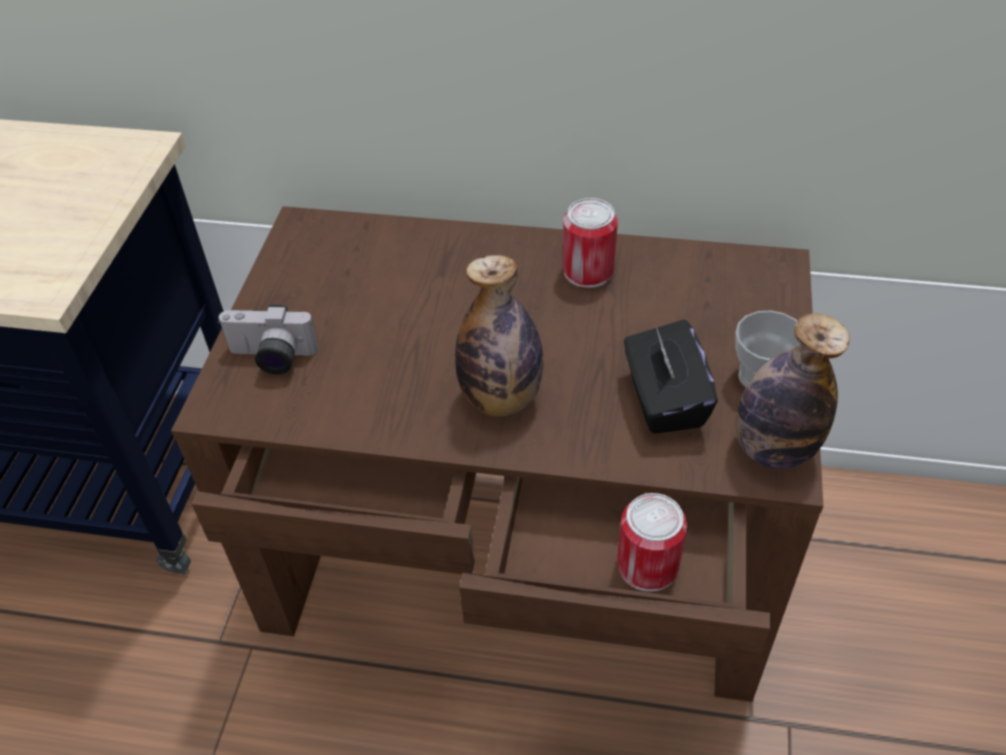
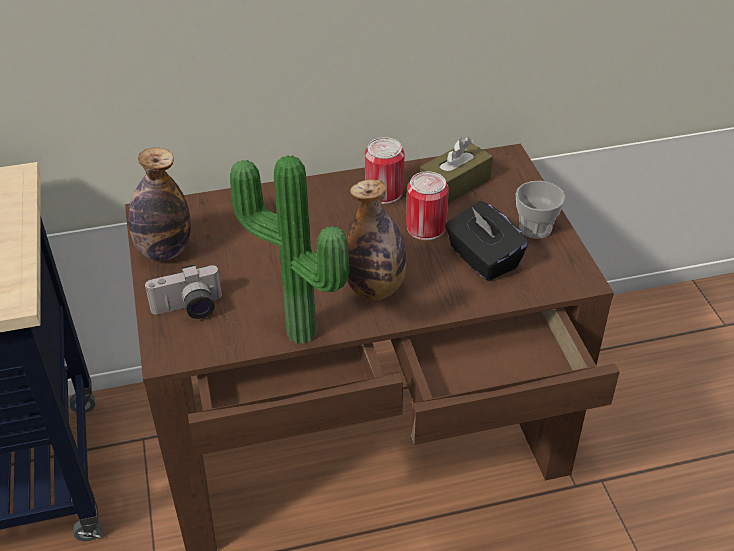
camera: 25 degrees left, 5 degrees down
can [617,493,687,592] -> can moved to [406,171,449,240]
bottle [736,314,850,469] -> bottle moved to [128,148,191,260]
none -> potted plant [230,155,349,344]
none -> brown tissue box [420,137,493,203]

